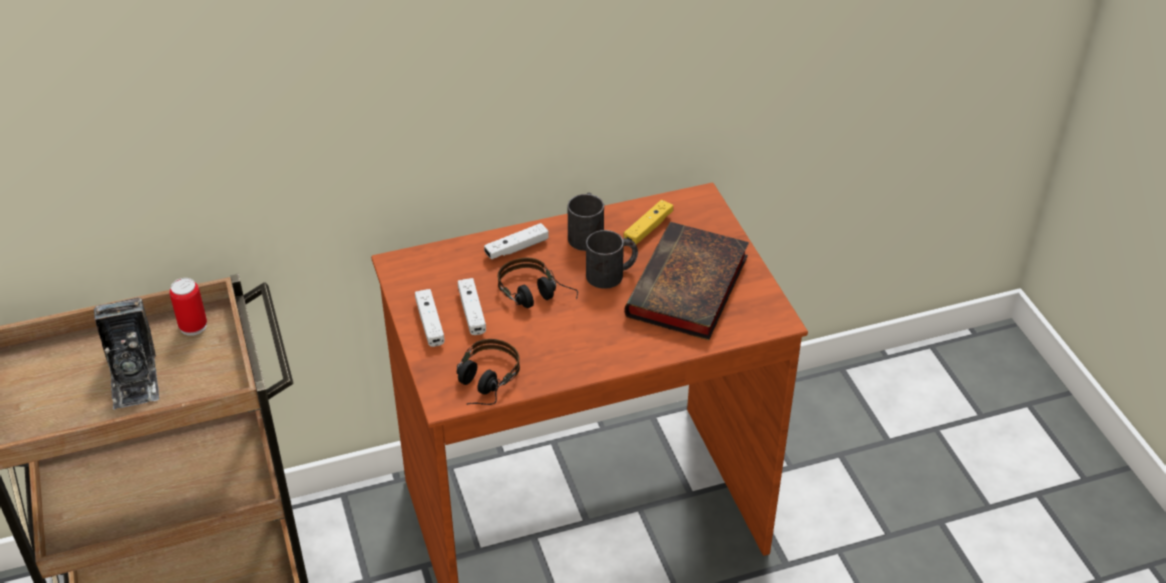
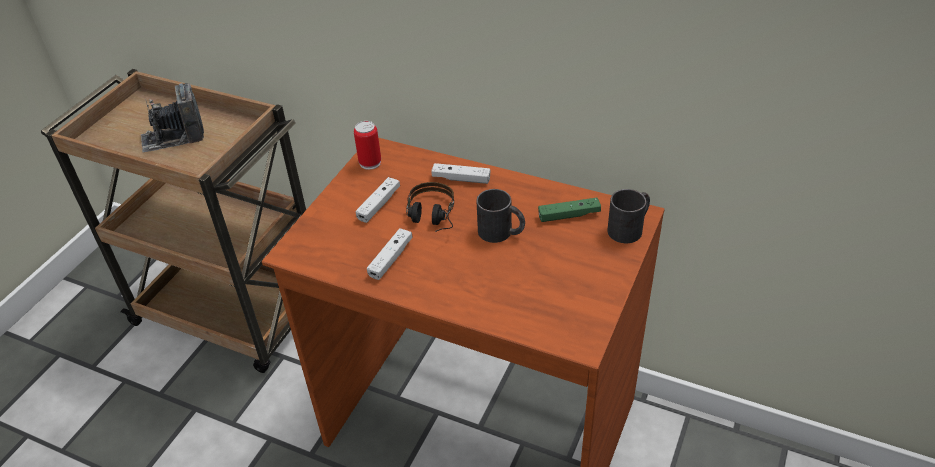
camera: 45 degrees right, 0 degrees up
camera [94,298,159,410] -> camera turned 45 degrees clockwise [141,83,204,152]
can [169,278,207,336] -> can moved to [354,121,381,170]
white game controller [415,289,445,347] -> white game controller moved to [367,228,413,280]
headphones [456,339,520,405] -> none
black mug [568,193,604,251] -> black mug moved to [607,189,650,243]
yellow game controller [624,200,673,245] -> green game controller [538,198,601,222]
book [625,222,749,340] -> none

